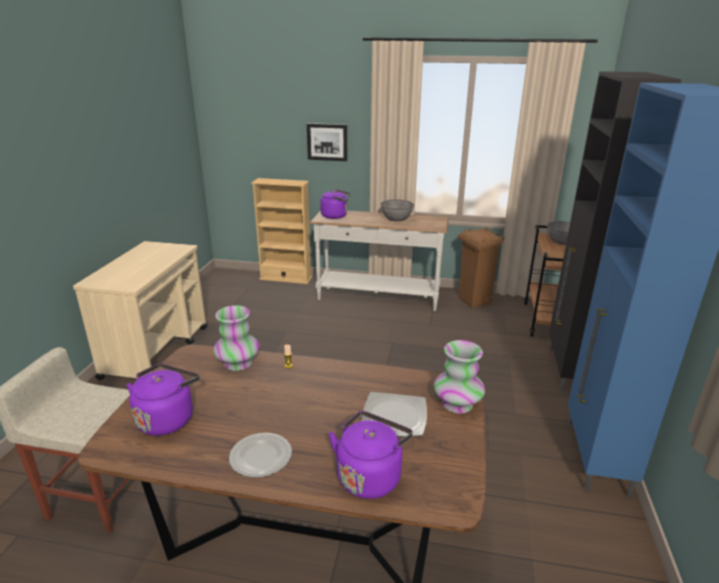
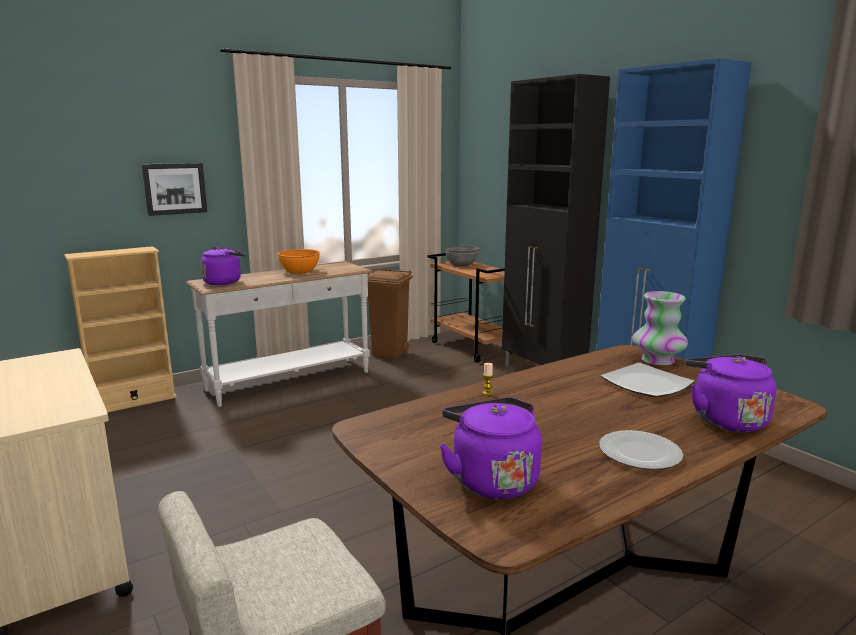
camera: 45 degrees left, 10 degrees down
vase [213,305,260,371] -> none
grey bowl [381,199,414,221] -> orange bowl [277,249,320,274]

